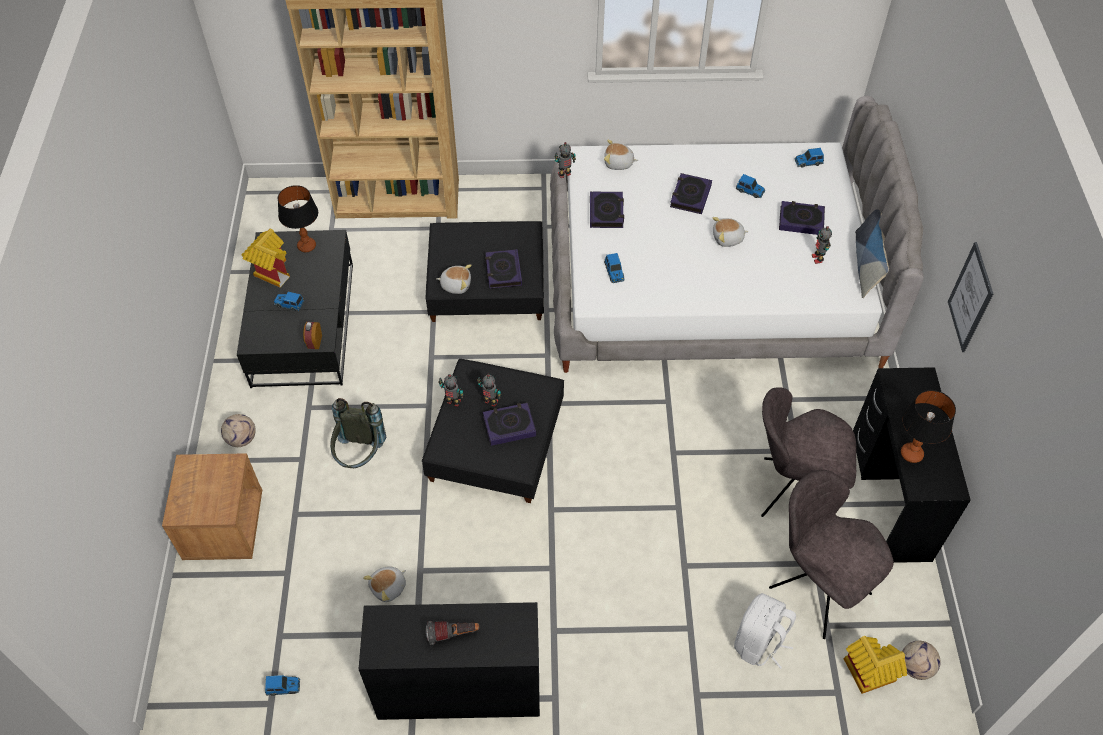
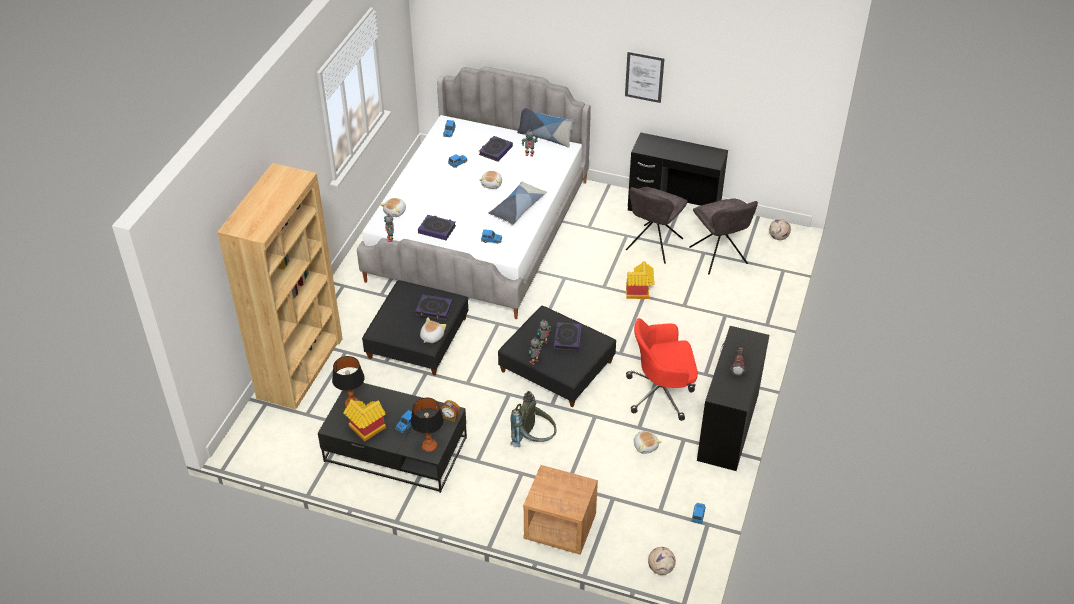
camera: 70 degrees left, 10 degrees down
football [221,414,256,447] -> football moved to [648,547,676,575]
book [670,173,712,214] -> none
white backpack [734,593,796,669] -> none
grey chair [769,470,894,639] -> grey chair turned 90 degrees counterclockwise [689,198,758,274]
toy house [844,636,907,694] -> toy house moved to [626,261,655,299]
table lamp [901,390,956,463] -> table lamp moved to [411,398,444,452]
none -> pillow [488,182,547,225]
none -> red office chair [626,318,698,421]

